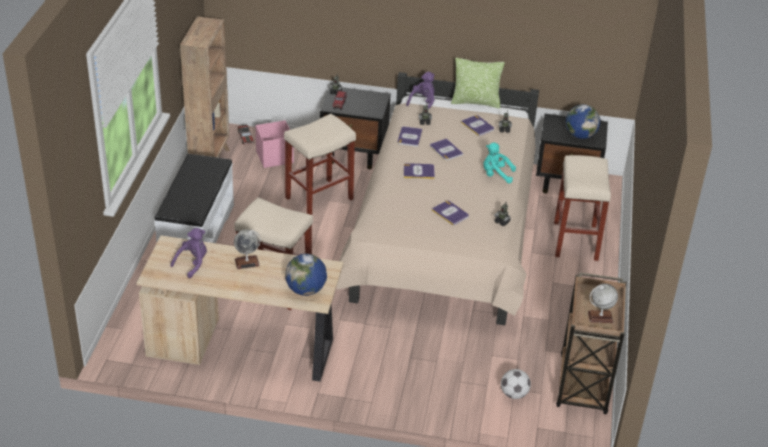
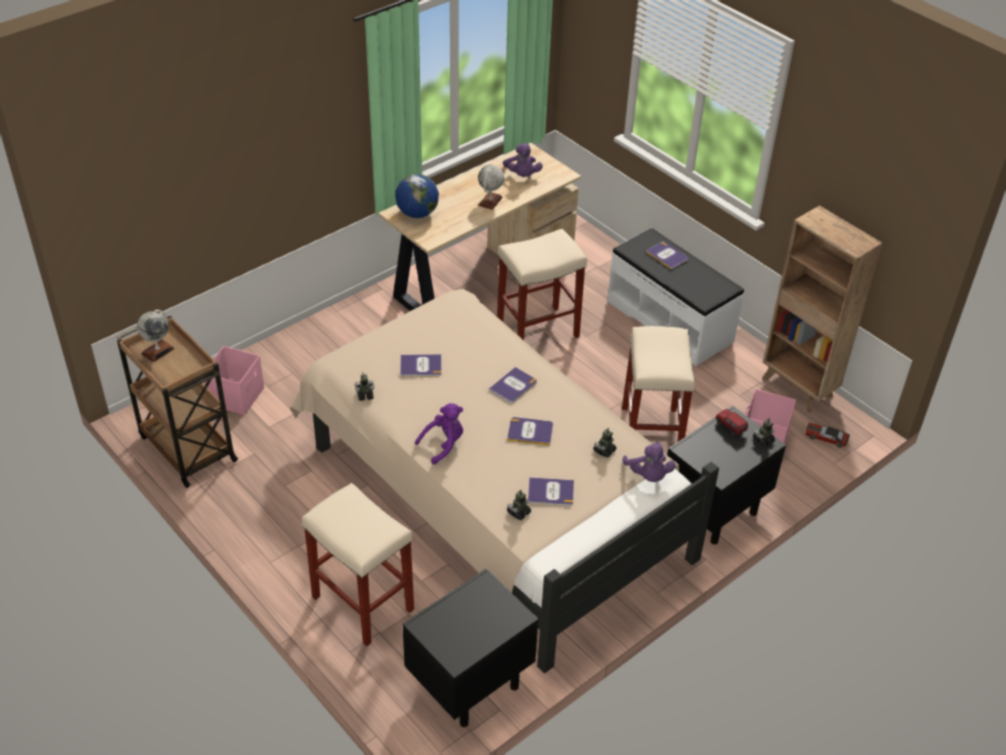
camera: 130 degrees right, 5 degrees up
book [398,126,423,147] -> book moved to [646,242,688,270]
pillow [451,58,505,108] -> none
turquoise plush toy [483,143,516,183] -> purple plush toy [415,403,463,464]
football [501,369,531,399] -> pink storage box [204,346,264,415]
globe [566,104,600,139] -> none

